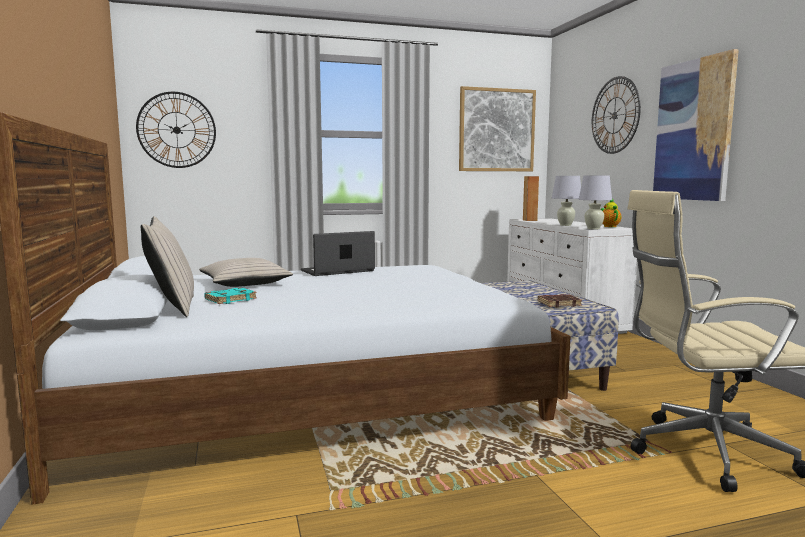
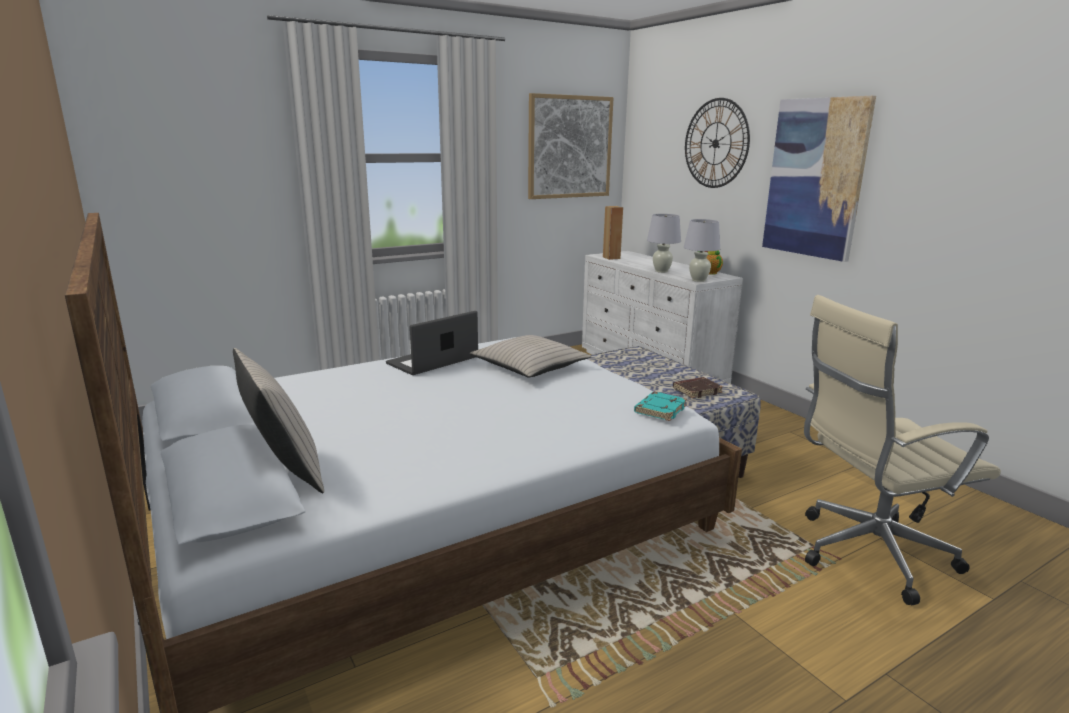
camera: 15 degrees left, 10 degrees up
wall clock [136,92,216,168] -> none
beige pillow [199,258,293,287] -> beige pillow moved to [470,335,591,378]
turquoise book [204,288,257,304] -> turquoise book moved to [634,392,687,421]

